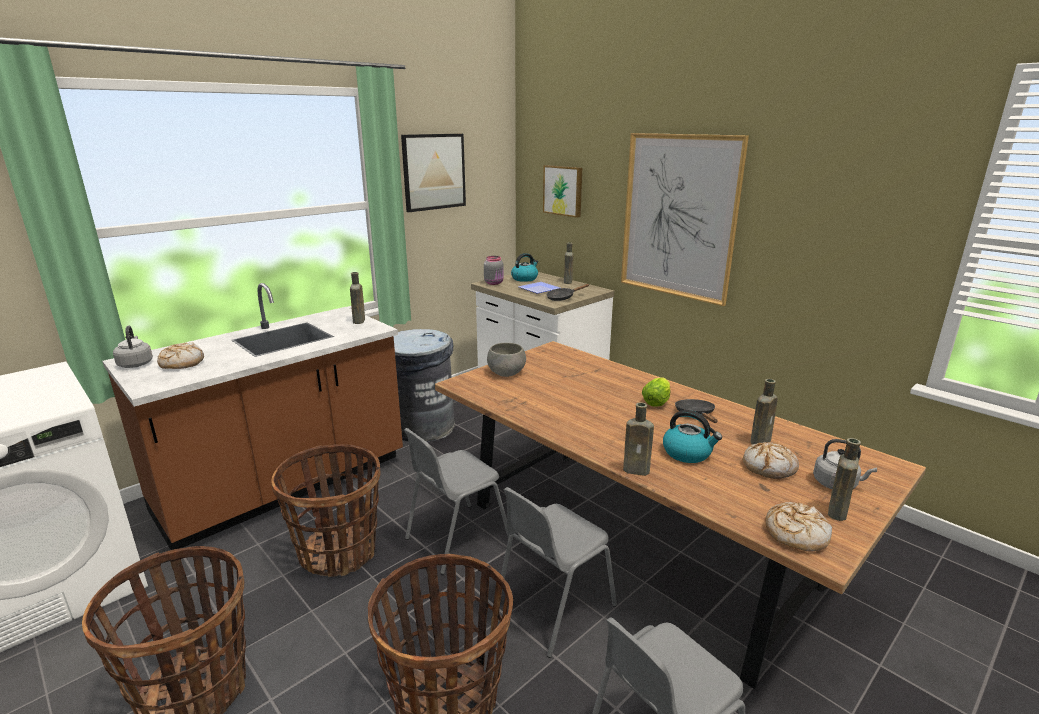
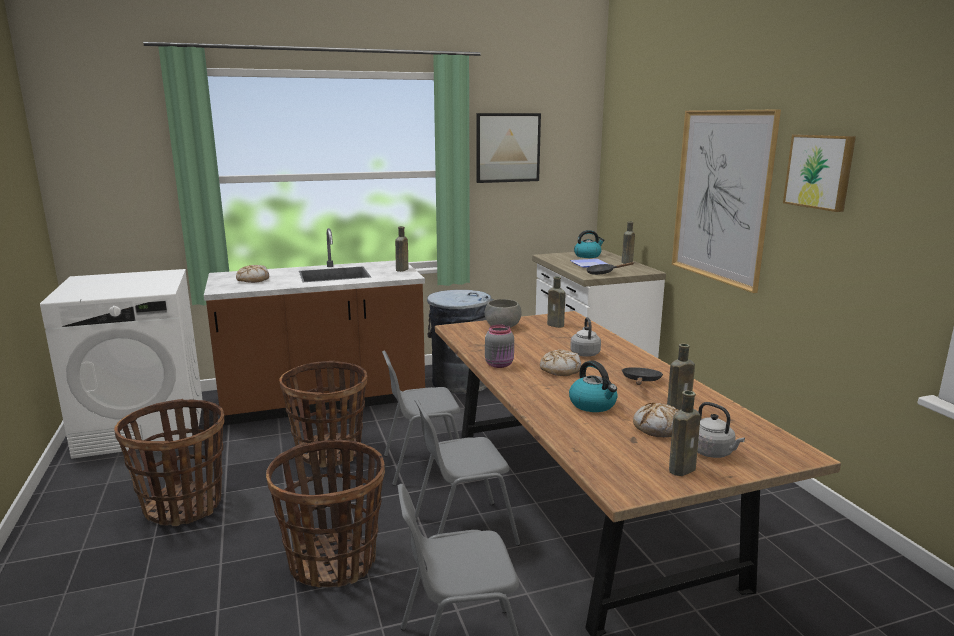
camera: 25 degrees right, 5 degrees down
grey kettle [113,325,153,368] -> grey kettle moved to [570,317,601,357]
grey jar [484,256,504,285] -> grey jar moved to [485,325,514,368]
picture [543,165,582,218] -> picture moved to [783,135,856,212]
brown bottle [623,402,654,476] -> brown bottle moved to [547,277,565,328]
lettuce [642,377,670,407] -> none
bread [765,502,832,552] -> bread moved to [540,350,581,376]

